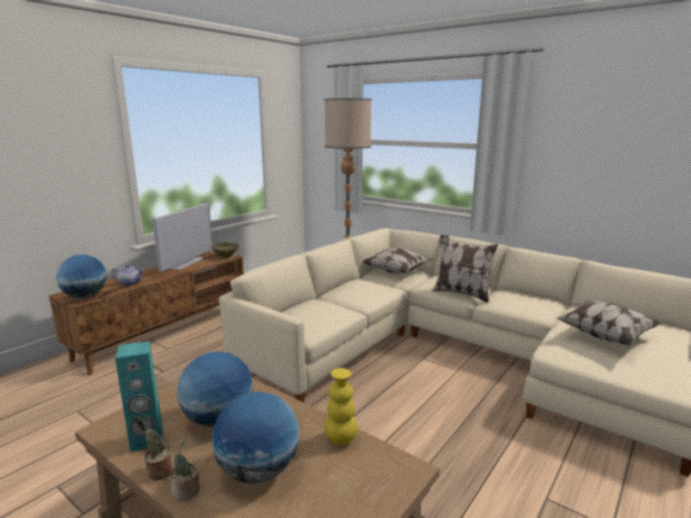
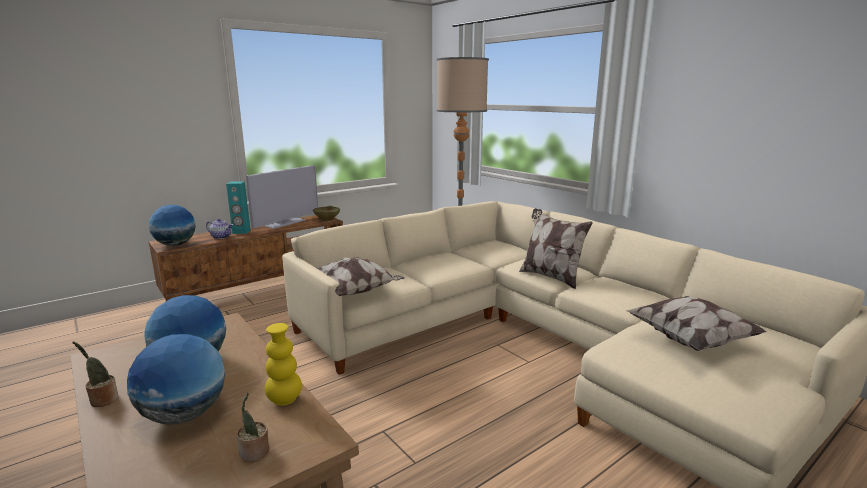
camera: 15 degrees right, 0 degrees up
turquoise speaker [115,341,163,452] -> turquoise speaker moved to [226,182,251,234]
potted plant [170,437,200,501] -> potted plant moved to [237,392,269,462]
pillow [363,248,434,274] -> pillow moved to [317,257,405,296]

